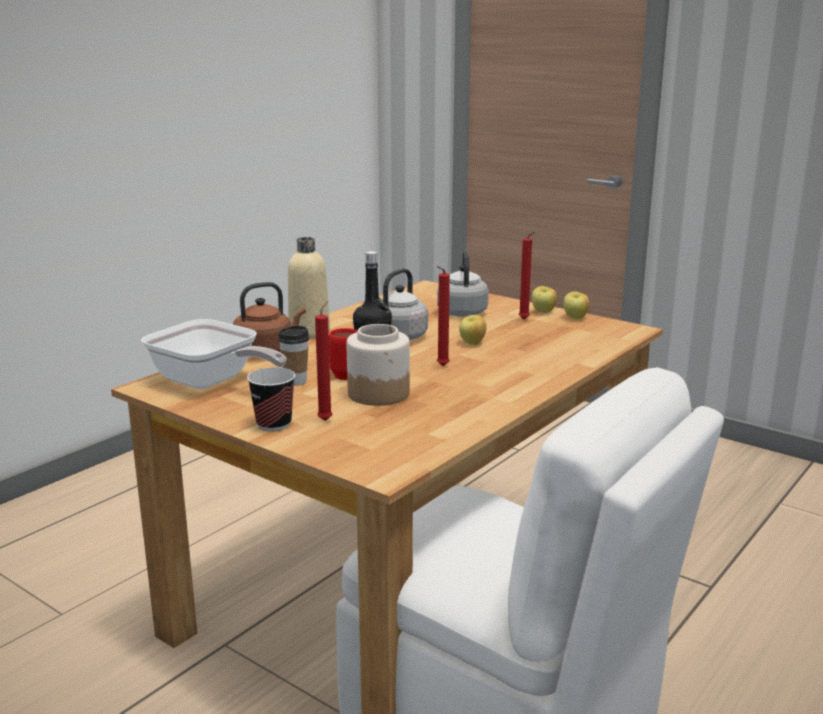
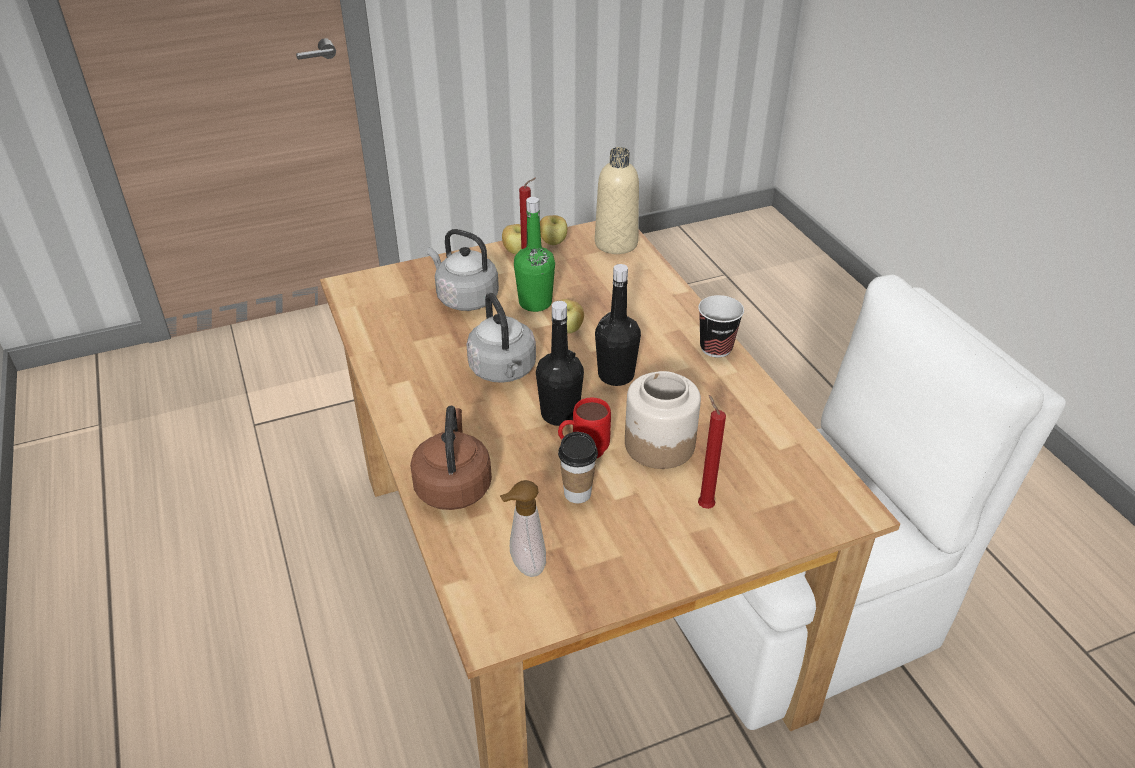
camera: 60 degrees left, 20 degrees up
frying pan [141,319,287,389] -> soap dispenser [500,480,546,577]
cup [247,367,295,431] -> cup moved to [698,295,744,358]
beige bottle [288,237,330,339] -> beige bottle moved to [595,147,639,254]
red candle [437,266,450,366] -> black bottle [595,264,641,386]
none -> green bottle [514,197,555,312]

